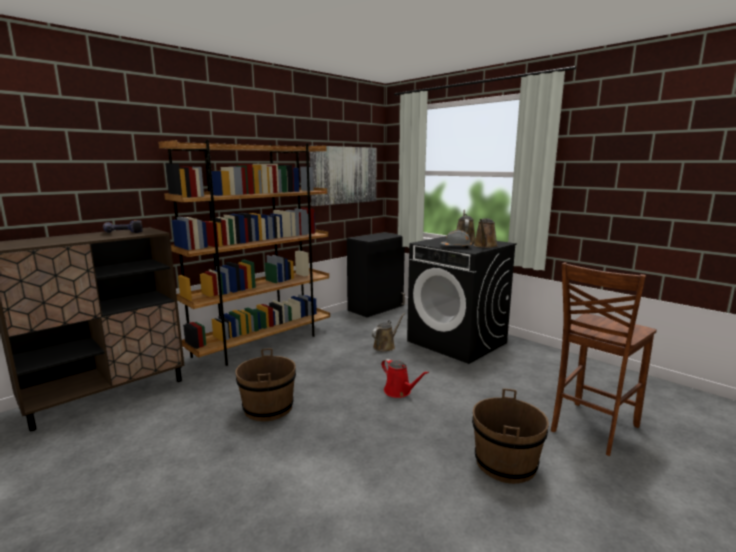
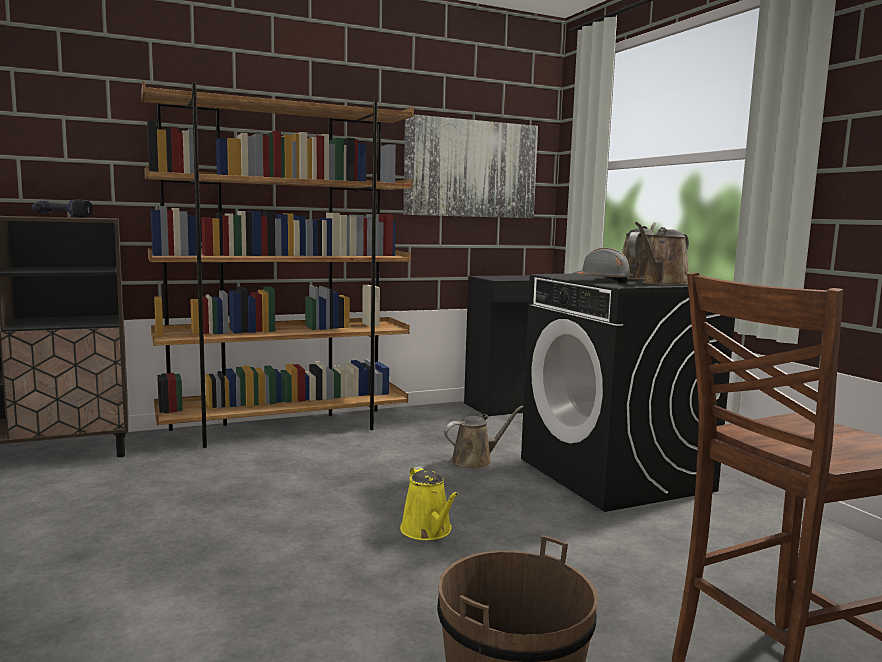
camera: 20 degrees right, 5 degrees down
brown bucket [235,348,296,422] -> none
red watering can [381,359,429,398] -> yellow watering can [400,466,459,540]

